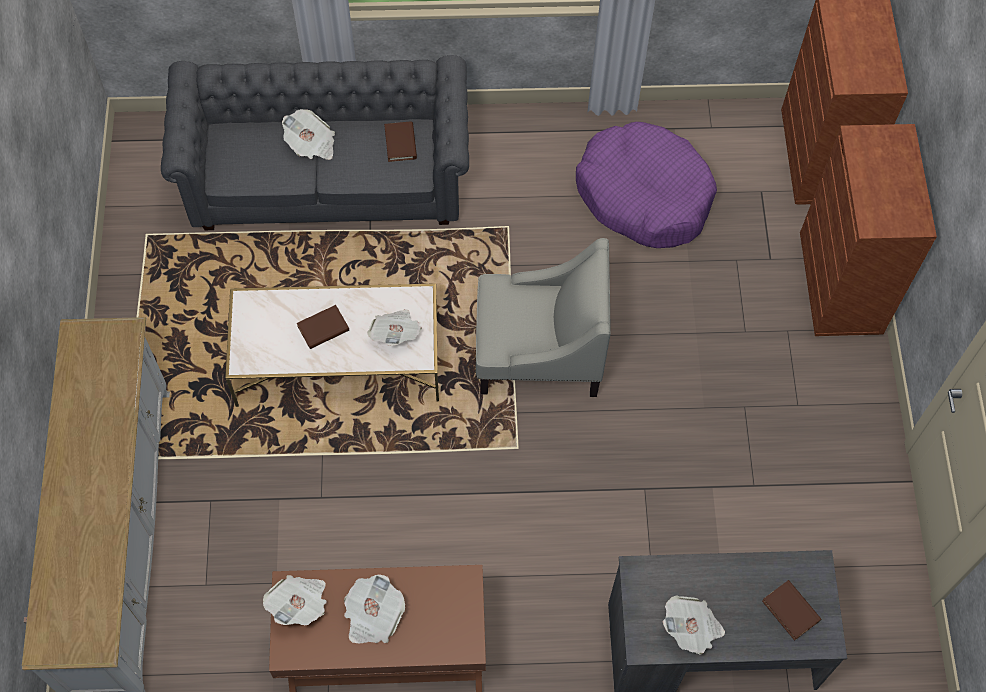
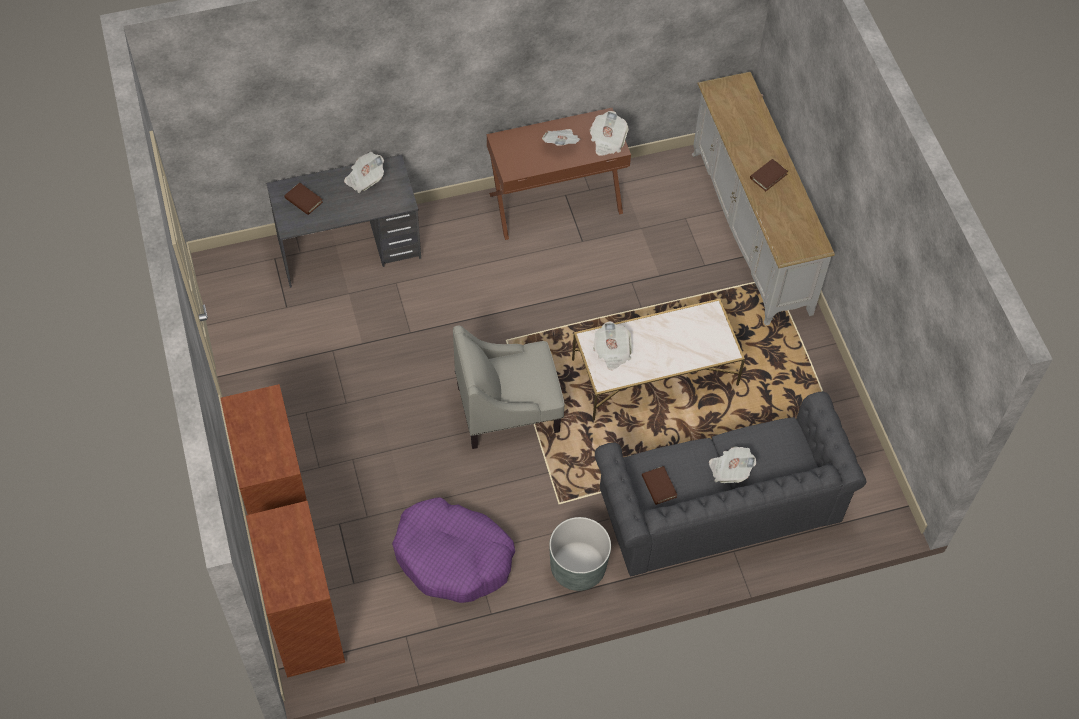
camera: 165 degrees right, 5 degrees down
brown book [297,305,349,349] -> brown book moved to [750,159,788,191]
none -> grey planter [549,517,611,591]

